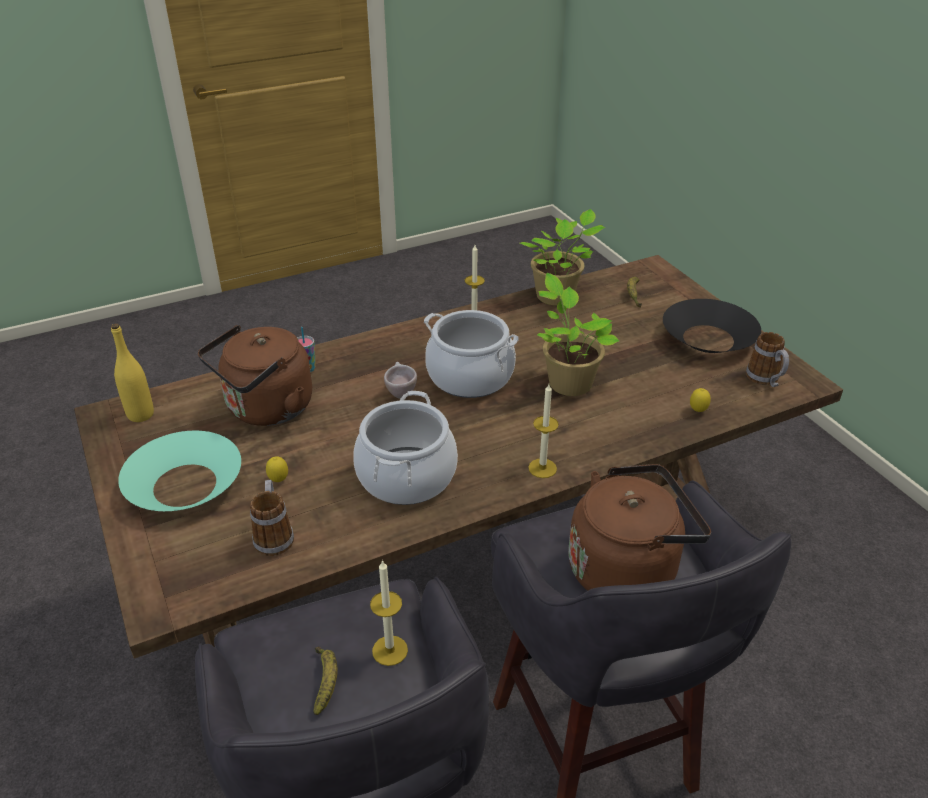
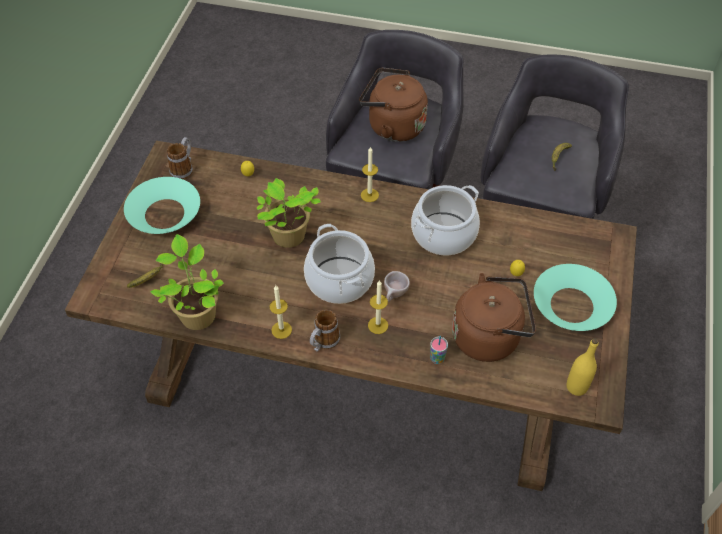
camera: 140 degrees left, 15 degrees up
mug [250,480,294,556] -> mug moved to [310,310,340,352]
candle [370,560,408,666] -> candle moved to [368,280,388,334]
black bowl [663,299,761,353] -> turquoise bowl [124,177,200,234]

